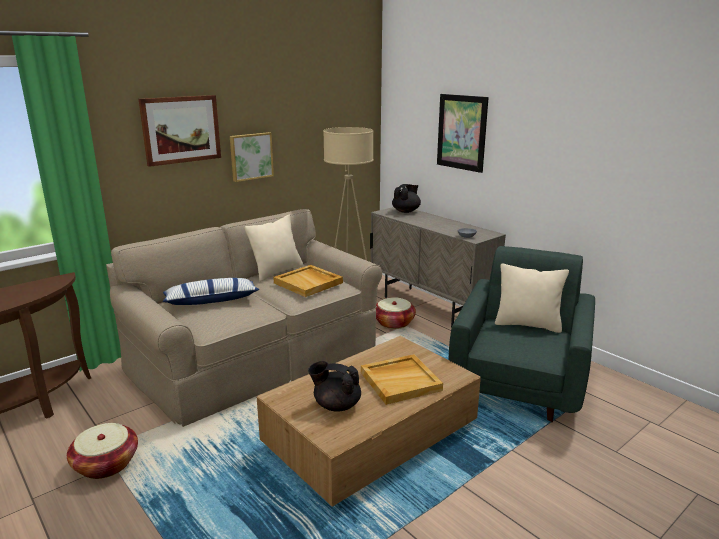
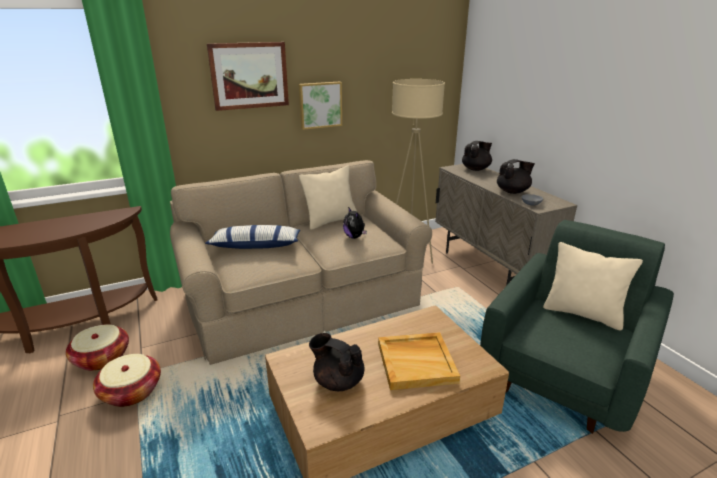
camera: 15 degrees right, 5 degrees up
beige tray [273,265,343,297] -> plush toy [343,207,367,239]
basket [375,297,416,329] -> basket moved to [66,324,129,371]
picture [437,94,489,173] -> none
none -> black teapot [497,159,535,194]

